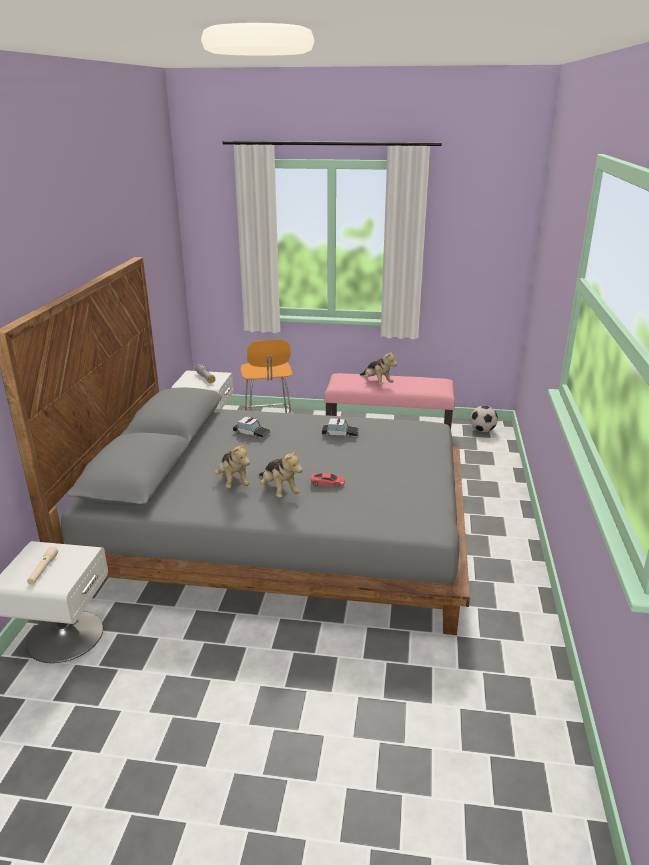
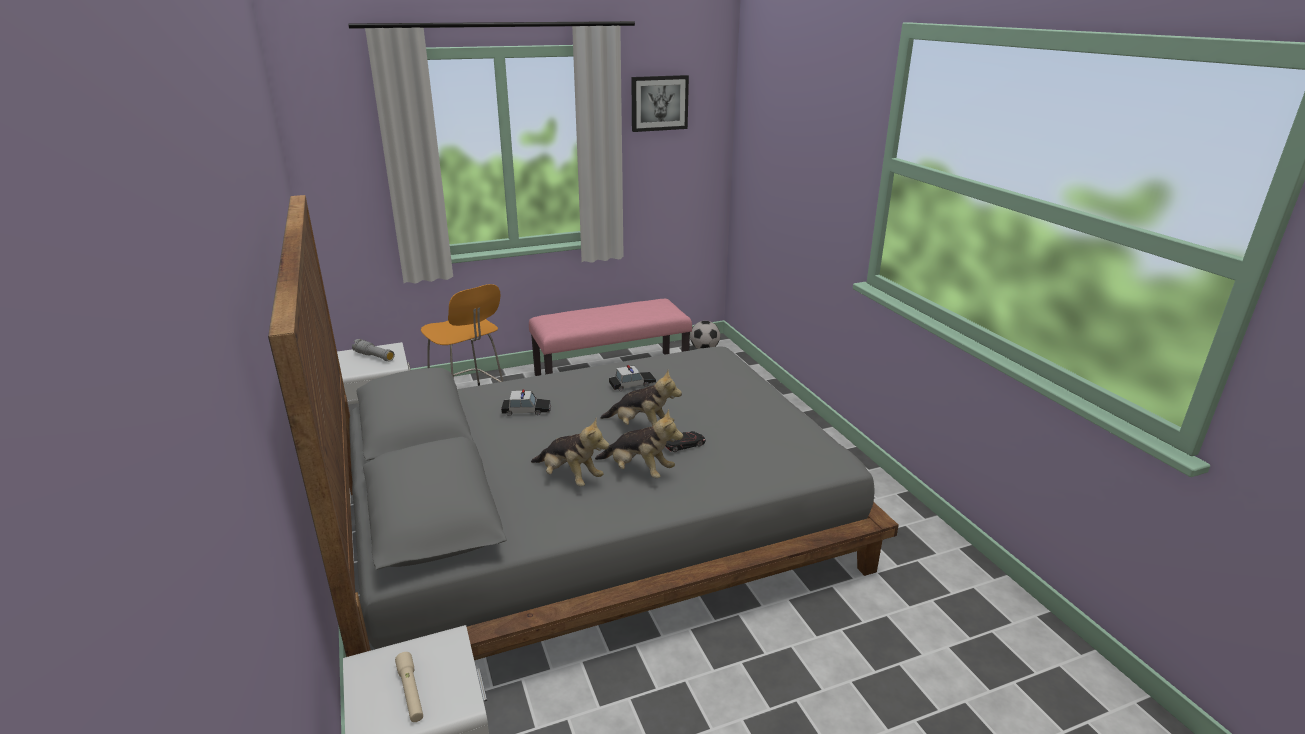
camera: 30 degrees left, 0 degrees up
red toy car [311,473,345,487] -> black toy car [665,431,706,452]
plush toy [360,350,397,384] -> plush toy moved to [601,370,682,426]
none -> picture [631,75,689,132]

